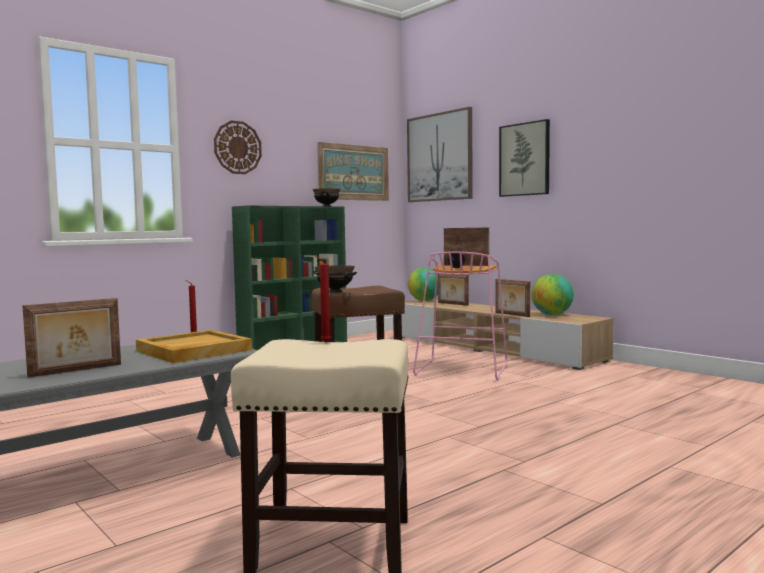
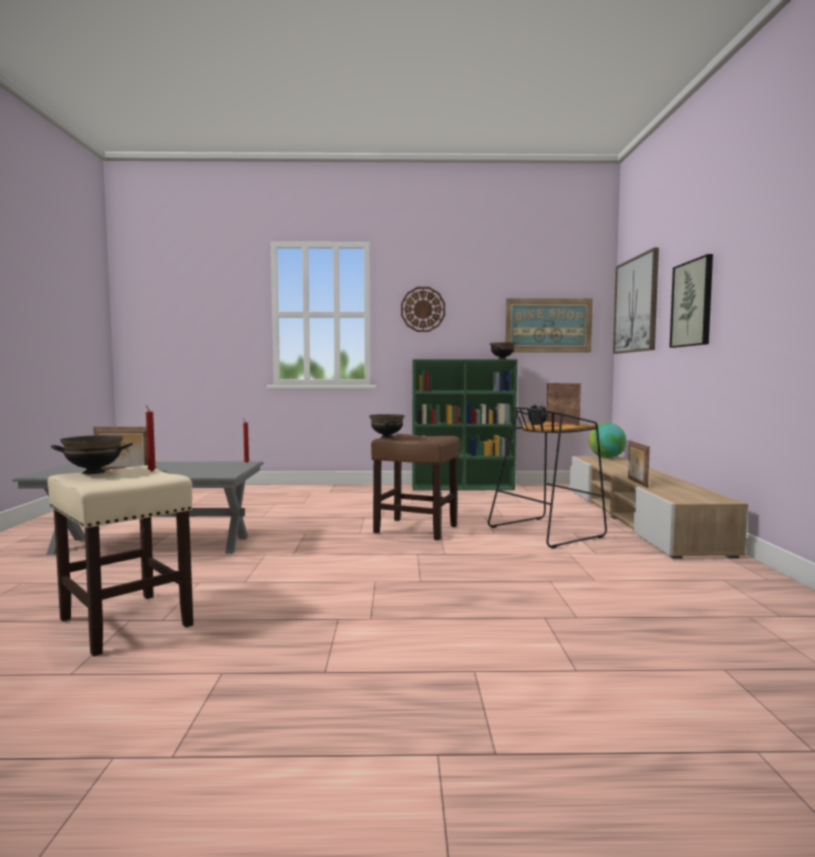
camera: 40 degrees right, 0 degrees up
beige tray [136,330,252,363] -> none
pink stool [413,251,507,381] -> black stool [488,407,607,549]
picture frame [438,274,469,306] -> none
globe [531,274,574,315] -> none
none -> black bowl [51,435,133,474]

